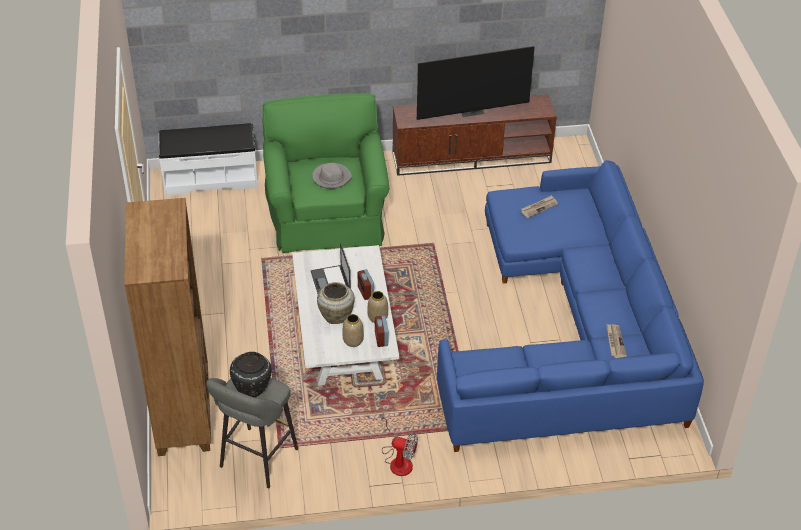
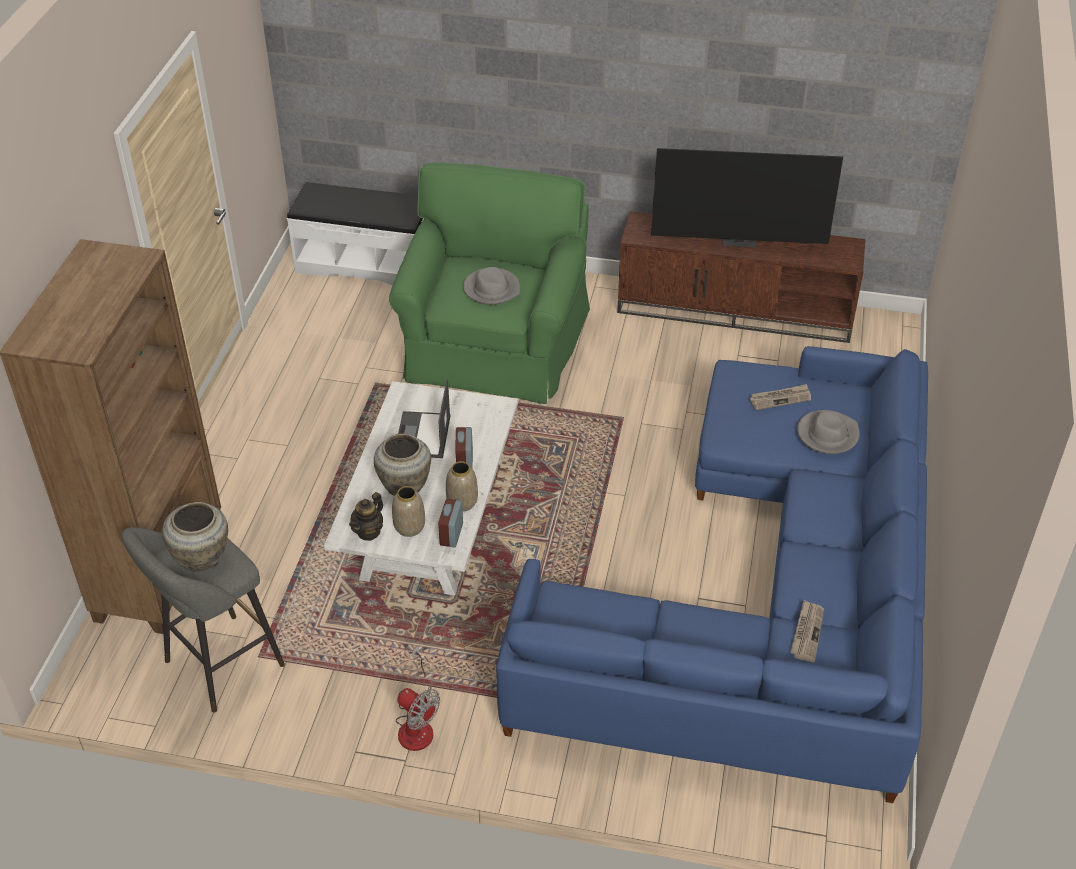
camera: 20 degrees right, 0 degrees up
black vase [230,352,271,397] -> beige vase [162,502,228,572]
none -> teapot [349,492,383,541]
none -> grey hat [797,410,859,454]

